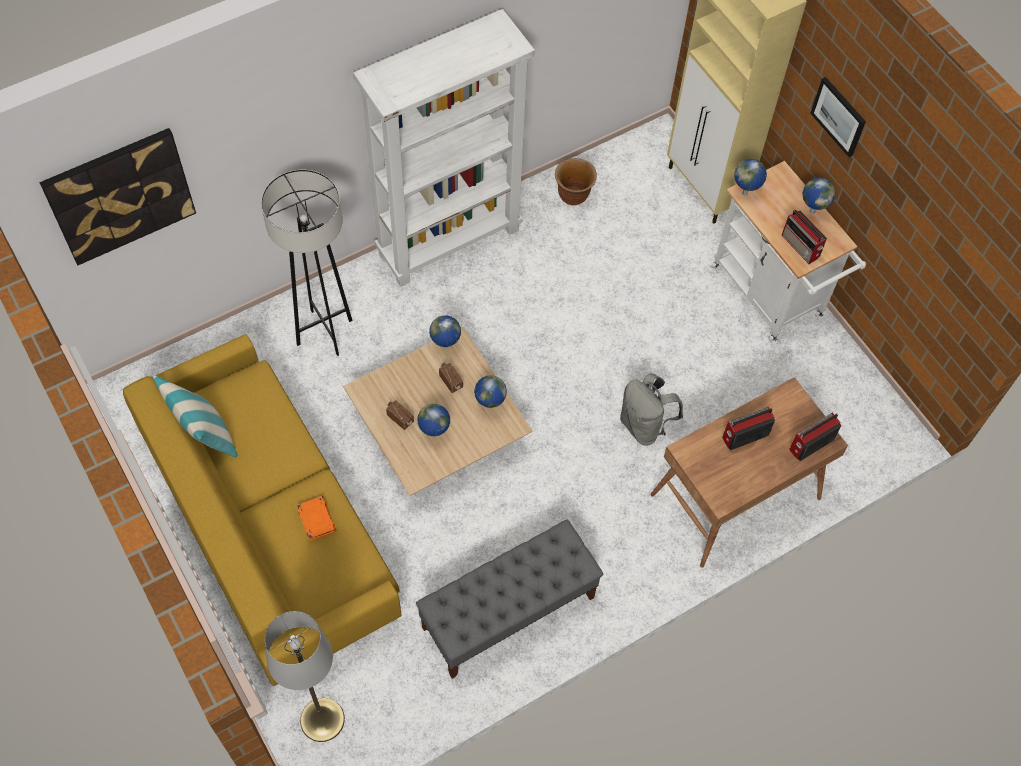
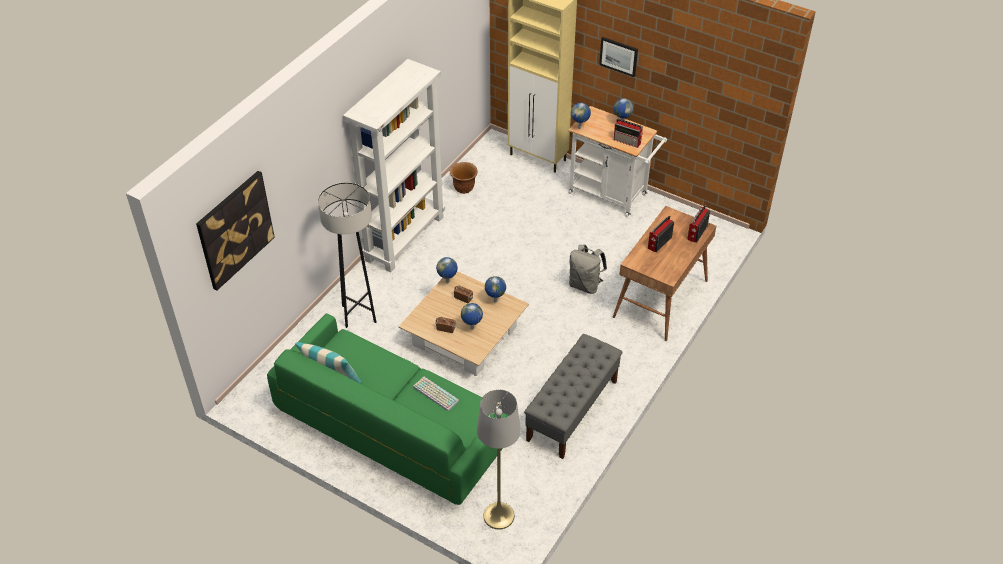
camera: 25 degrees left, 15 degrees down
yellow sofa [123,334,402,686] -> green sofa [267,313,510,505]
orange book [296,496,336,541] -> keyboard [413,377,459,411]

